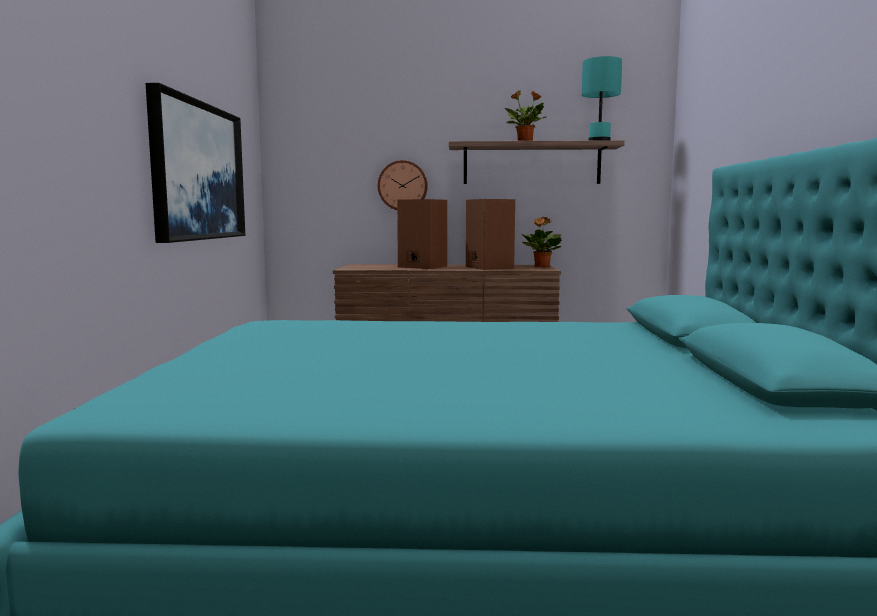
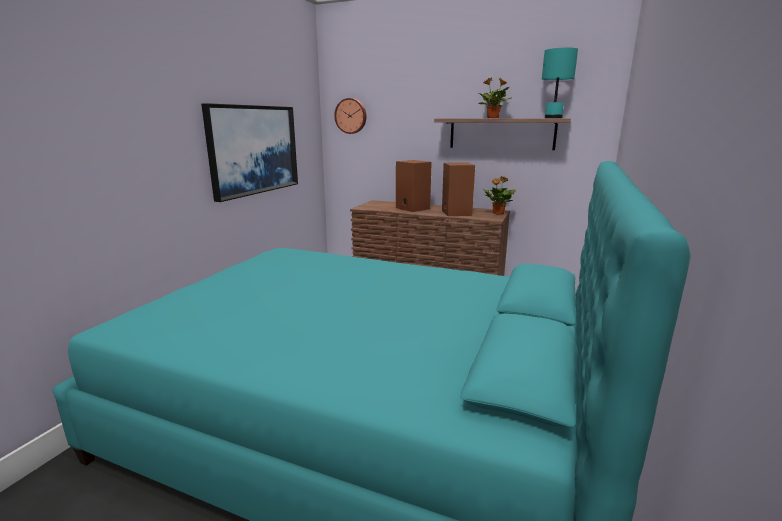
camera: 20 degrees right, 10 degrees up
wall clock [378,160,428,210] -> wall clock moved to [334,98,366,134]

